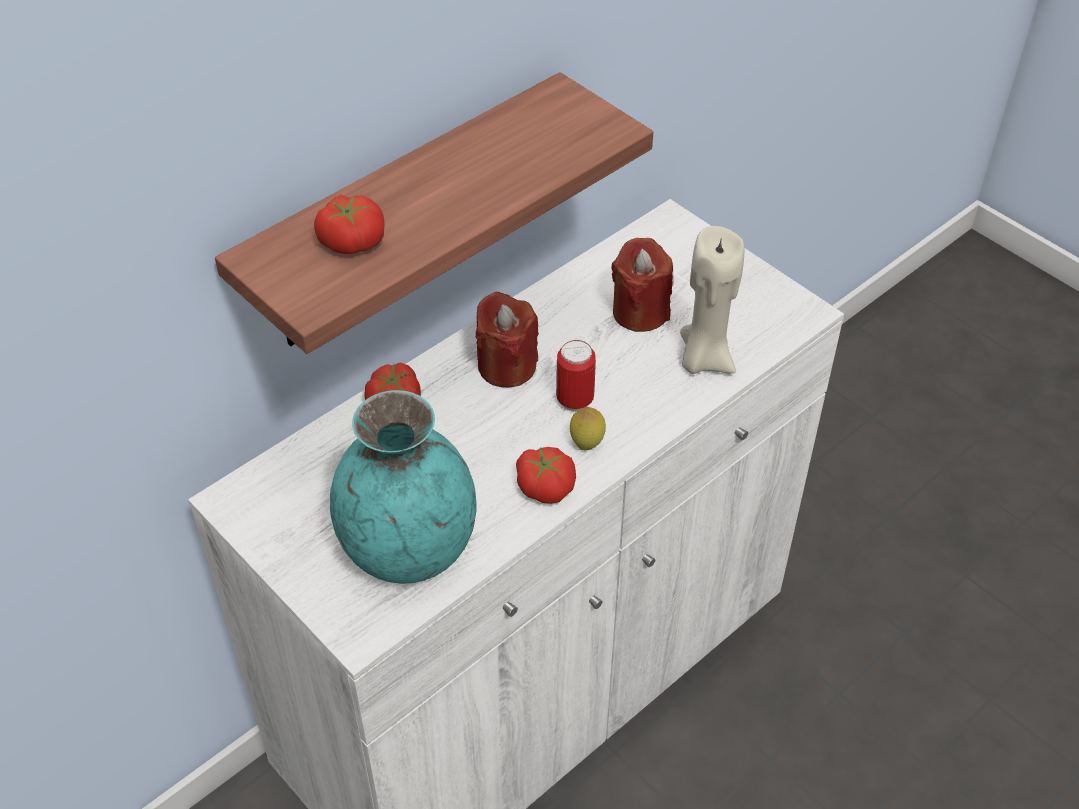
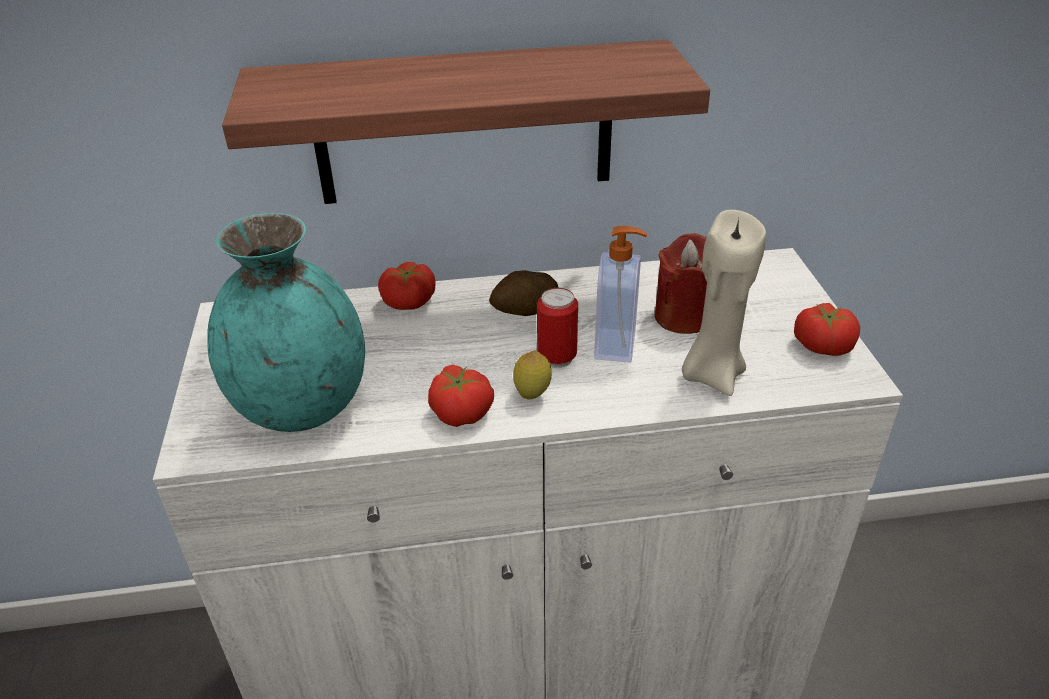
camera: 35 degrees right, 10 degrees down
tomato [314,195,385,254] -> tomato moved to [794,303,860,356]
red candle [476,291,539,387] -> potato [489,270,559,316]
none -> soap dispenser [594,226,647,363]

